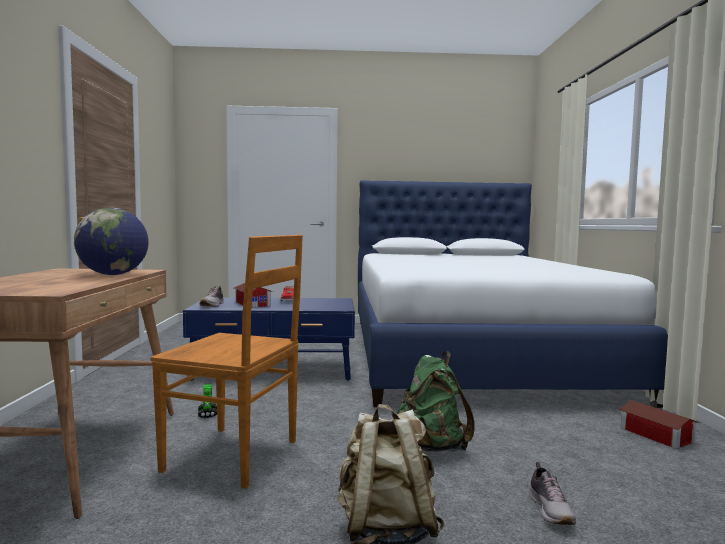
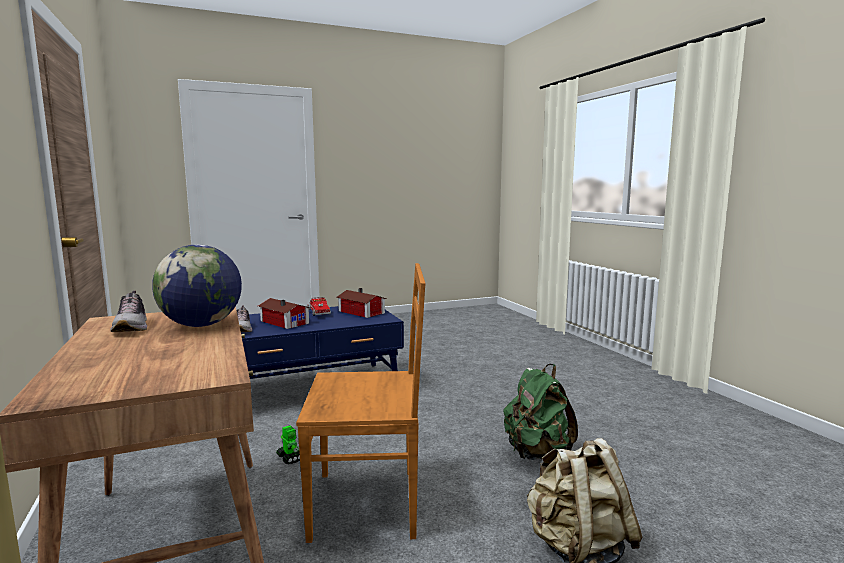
camera: 20 degrees left, 5 degrees up
white bed [358,180,668,408] -> none
shoe [529,462,576,525] -> shoe moved to [110,291,147,332]
toy house [619,400,700,449] -> toy house moved to [336,288,387,318]

